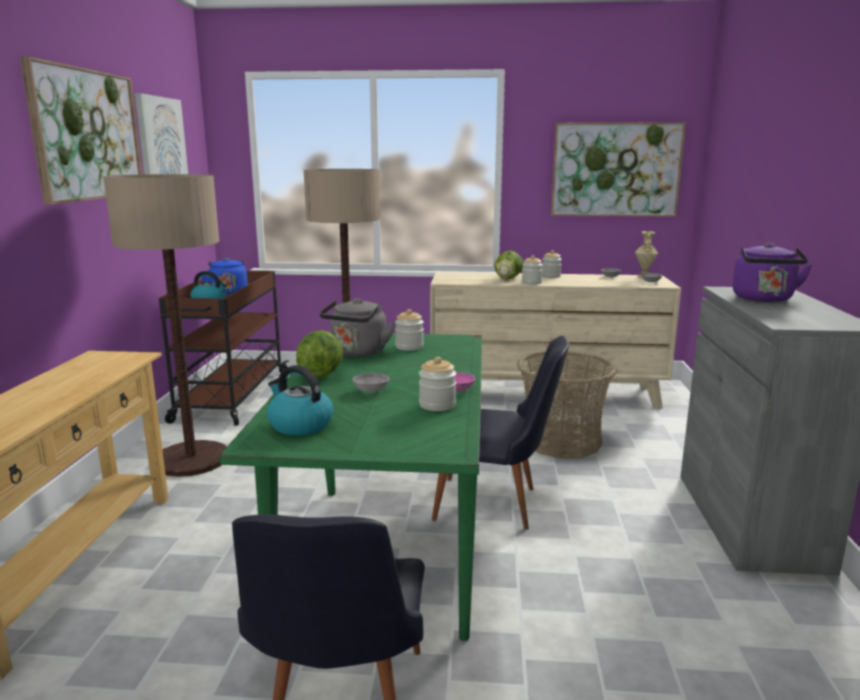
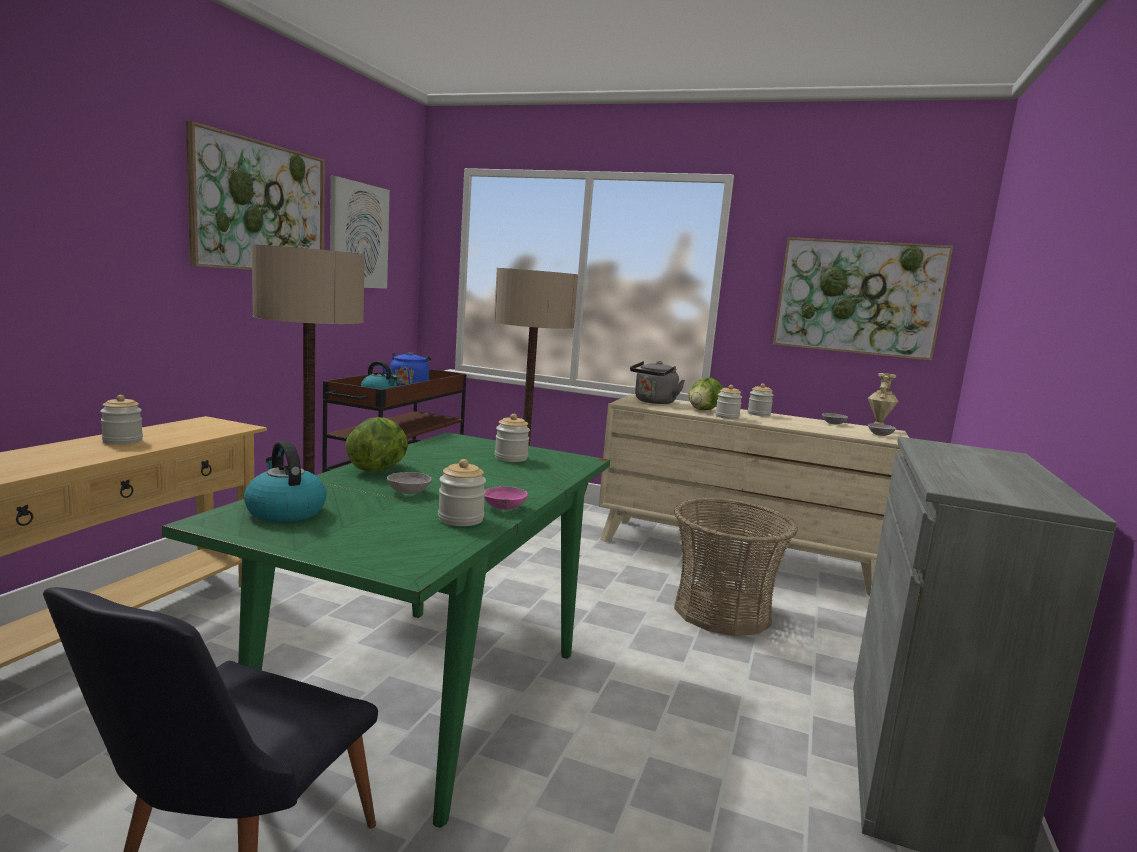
camera: 15 degrees right, 5 degrees down
grey kettle [320,298,395,357] -> grey kettle moved to [630,361,685,404]
black chair [432,336,569,530] -> none
purple kettle [732,243,813,302] -> none
none -> jar [100,395,143,445]

